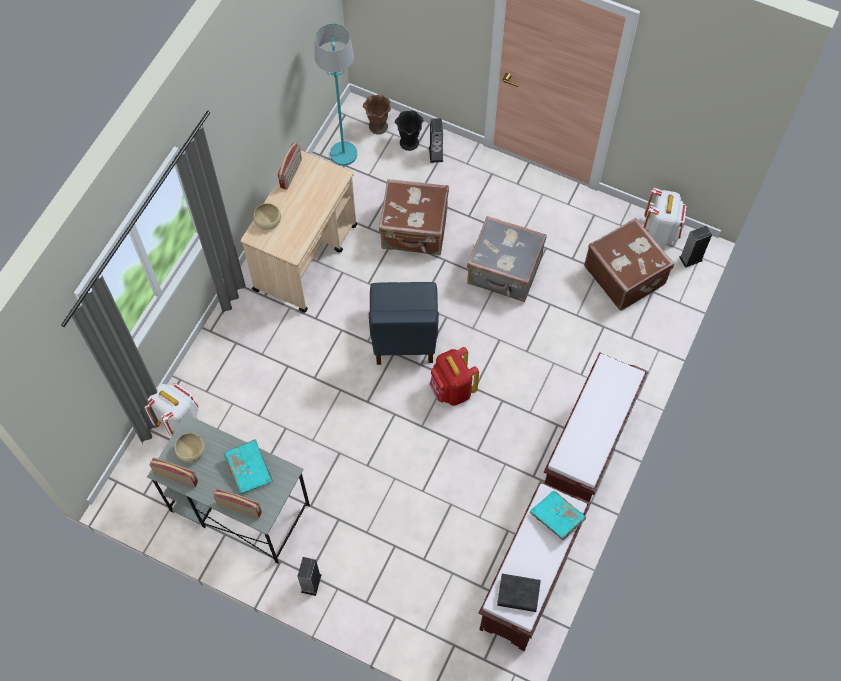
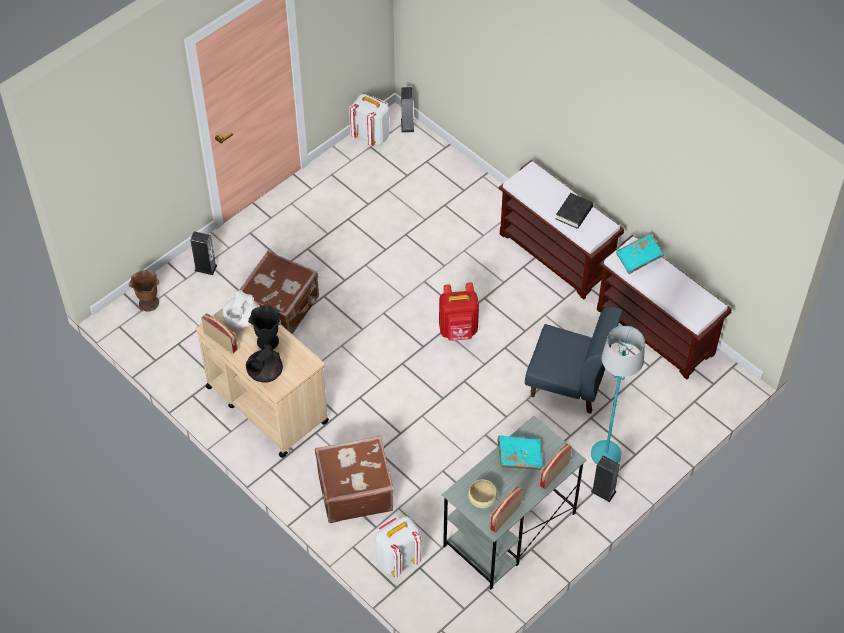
camera: 70 degrees left, 10 degrees down
beige bowl [253,203,281,230] -> black teapot [246,344,283,383]
turquoise floor lamp [315,24,357,166] -> turquoise floor lamp moved to [591,326,645,464]
blue chair [369,282,439,365] -> blue chair moved to [525,307,623,414]
black vase [395,111,424,151] -> black vase moved to [248,305,281,350]
grey suitcase [467,216,547,302] -> none
black book [497,574,541,612] -> black book moved to [556,193,593,229]
brown suitcase [584,218,674,311] -> brown suitcase moved to [315,436,394,523]
none -> white teapot [222,290,257,328]

